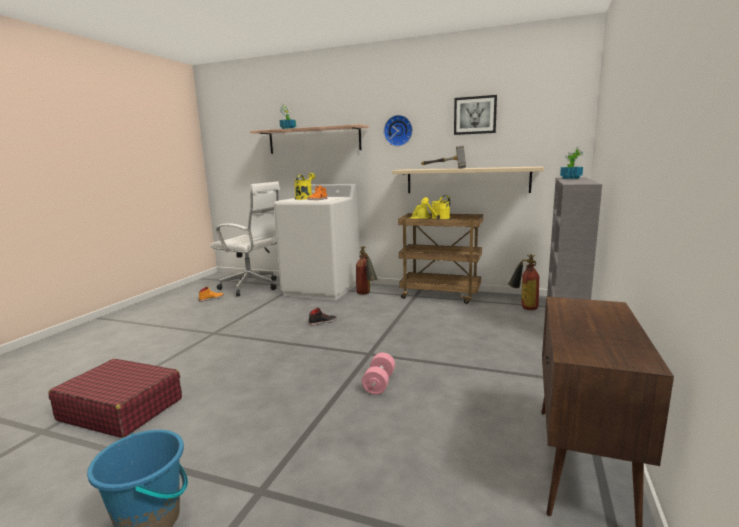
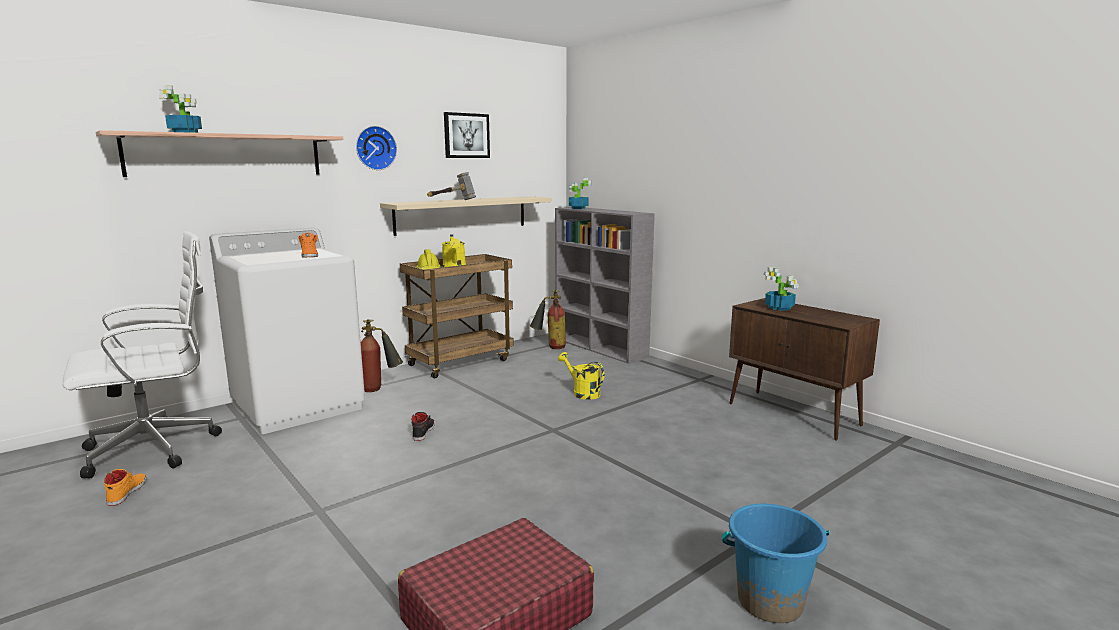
camera: 60 degrees left, 0 degrees up
yellow watering can [295,173,315,200] -> yellow watering can moved to [558,352,604,400]
pink dumbbell [362,353,395,395] -> none
none -> potted plant [764,267,799,311]

